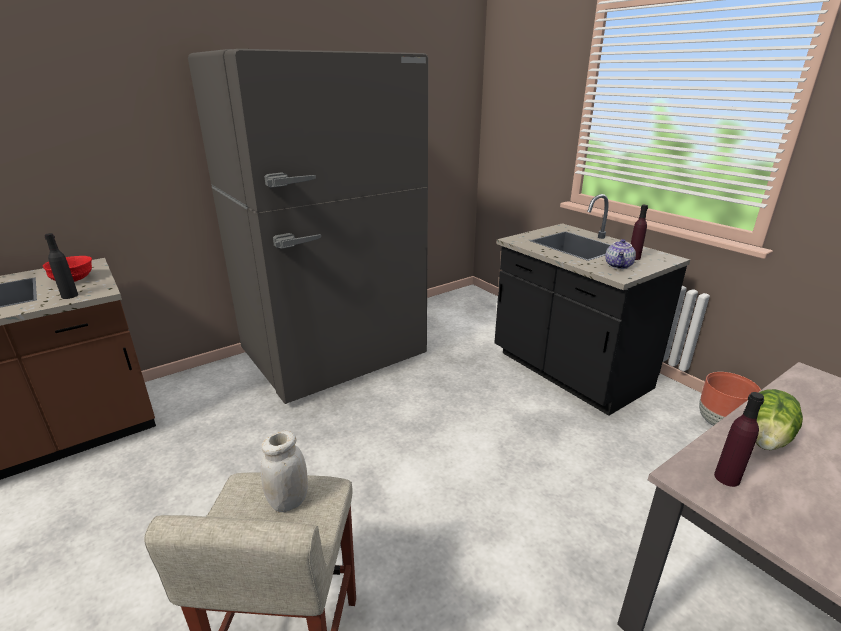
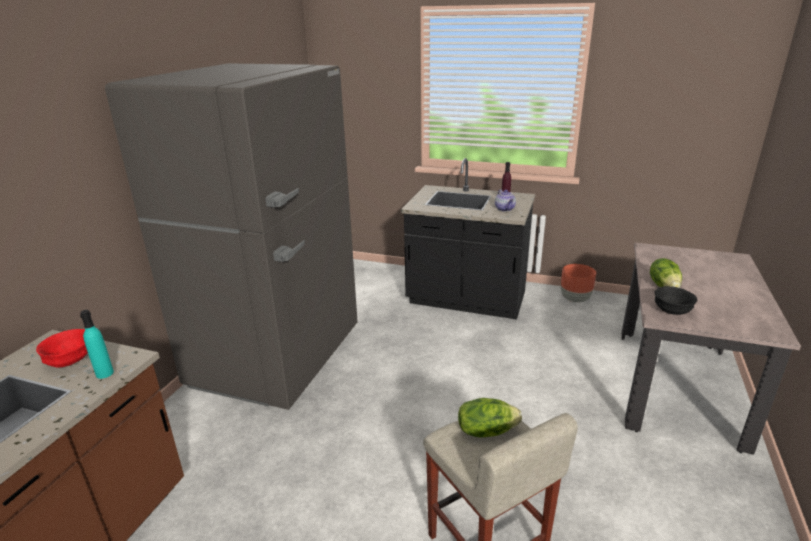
camera: 35 degrees left, 0 degrees up
black bottle [45,233,78,299] -> turquoise bottle [80,310,114,379]
white jar [261,431,308,513] -> lettuce [458,398,522,438]
purple bottle [714,392,764,487] -> black bowl [655,286,697,315]

